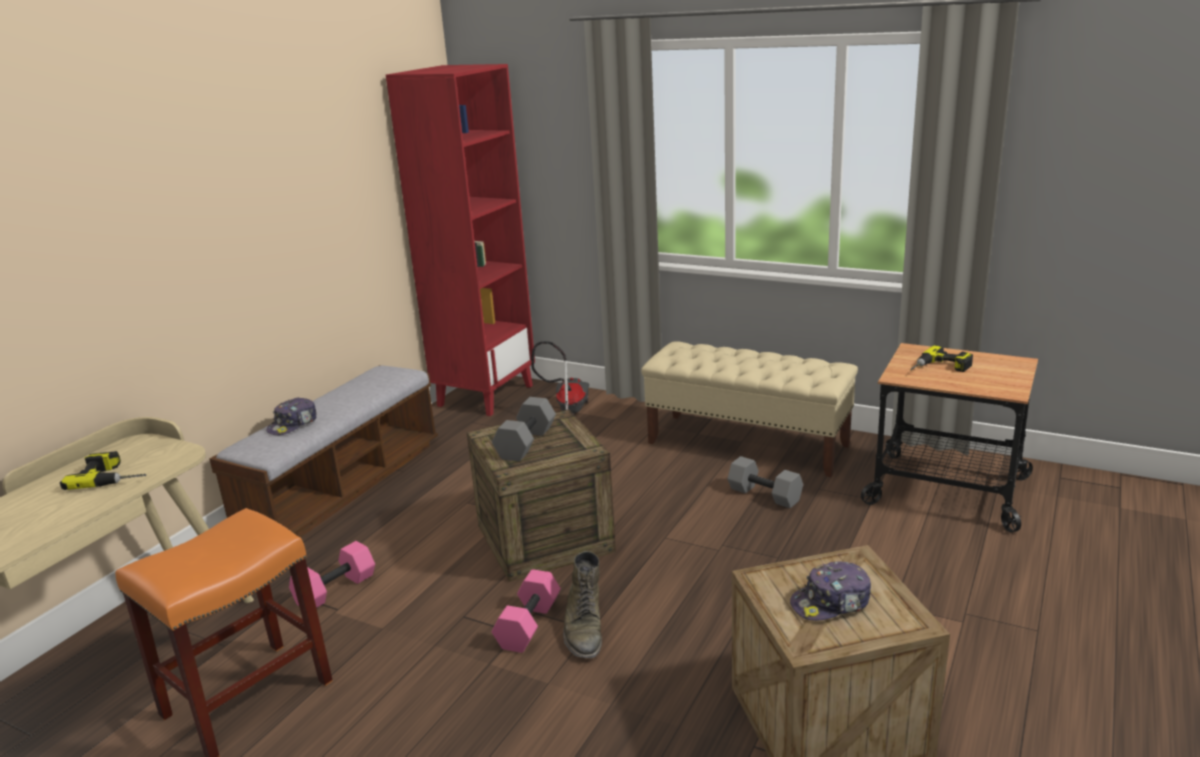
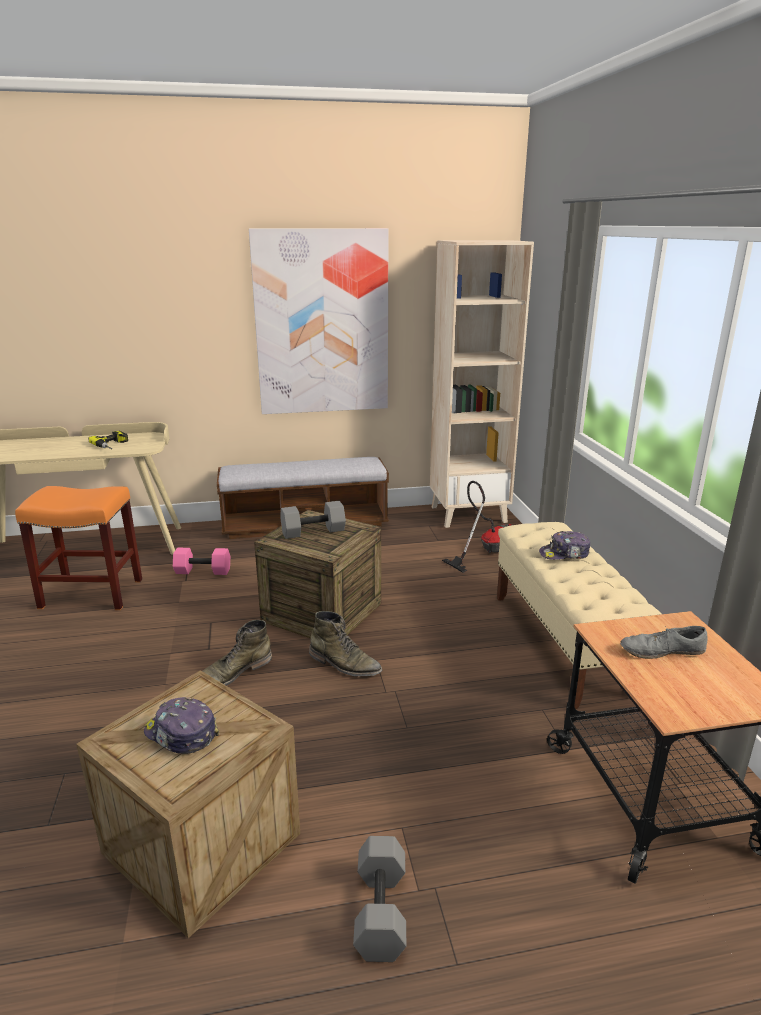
camera: 50 degrees right, 0 degrees up
cap [266,397,317,435] -> cap moved to [539,531,590,560]
red bookcase [386,64,535,416] -> beige bookcase [430,240,534,528]
pink dumbbell [492,569,561,653] -> none
grey dumbbell [727,456,803,508] -> grey dumbbell moved to [353,836,406,962]
power drill [910,345,973,372] -> grey shoe [620,626,708,659]
none -> picture [249,228,389,414]
none -> green boot [309,611,382,677]

